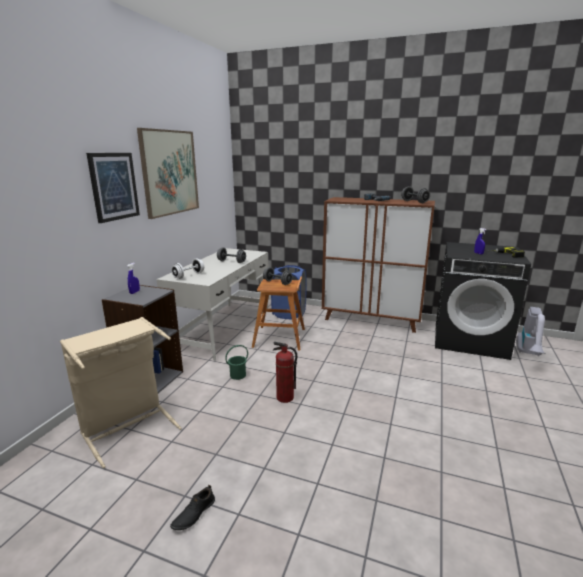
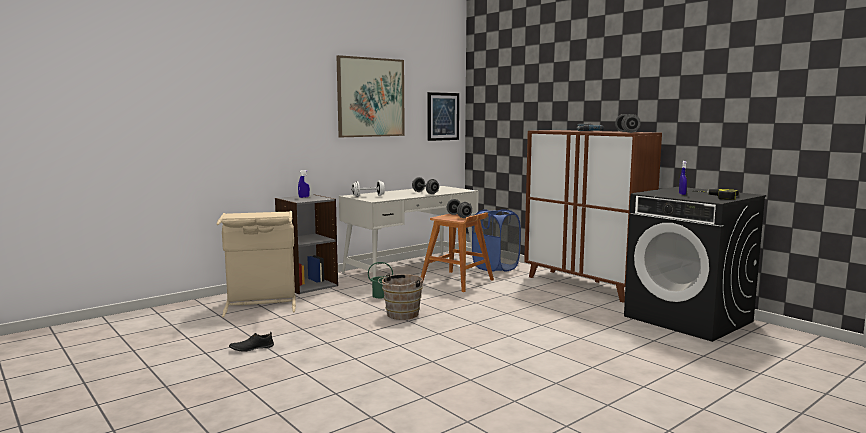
camera: 30 degrees right, 10 degrees down
picture [86,153,140,223] -> picture moved to [427,92,459,141]
fire extinguisher [273,342,297,403] -> brown bucket [378,274,423,320]
vacuum cleaner [516,307,546,356] -> none

